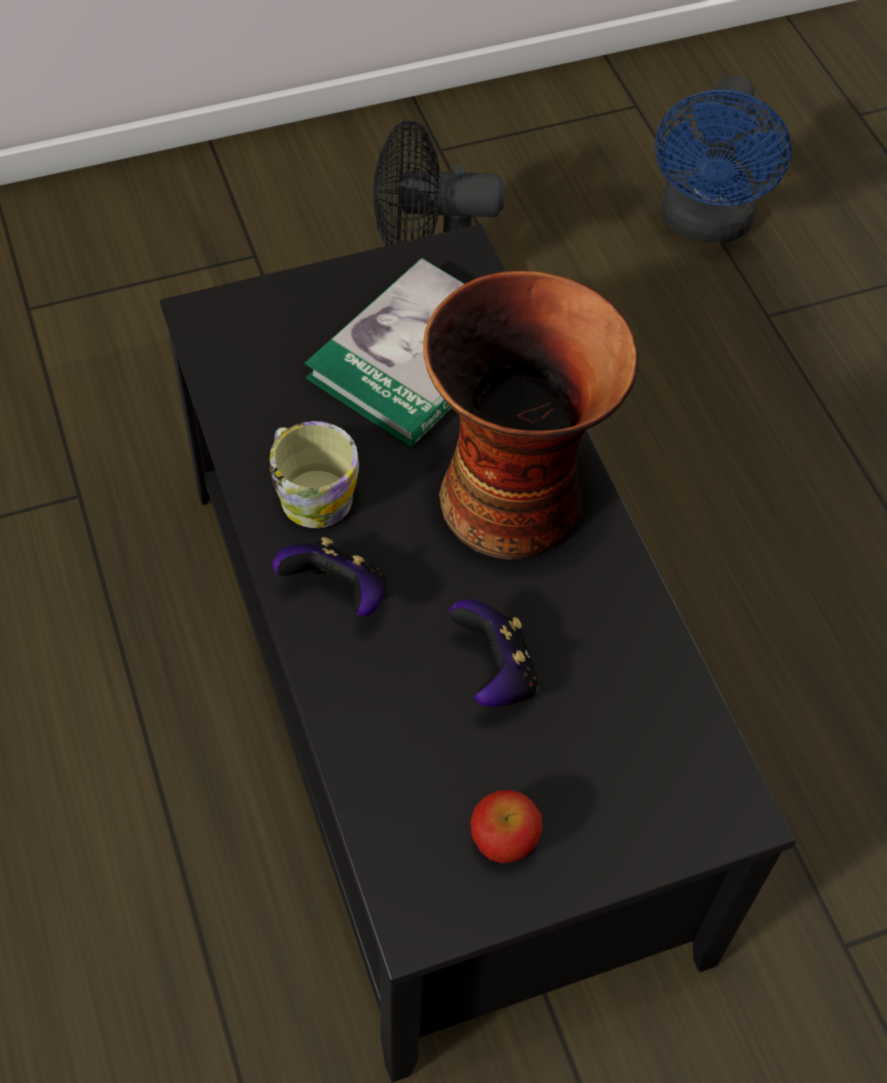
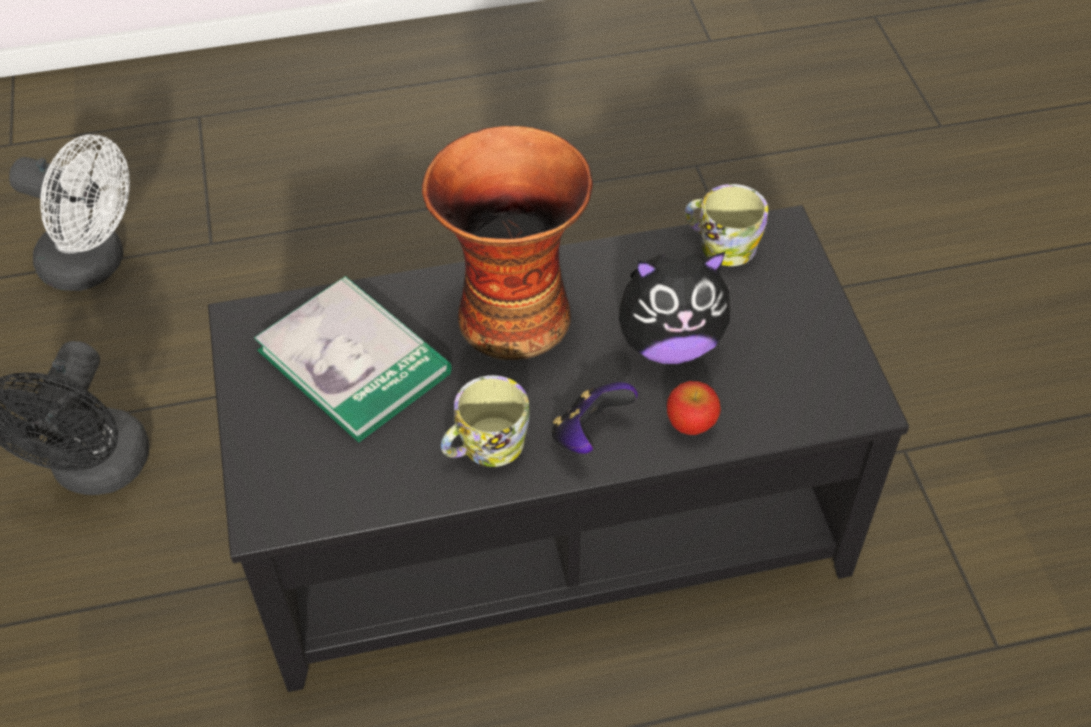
camera: 80 degrees left, 5 degrees down
game controller [449,599,538,707] -> plush toy [619,251,731,364]
apple [471,790,543,863] -> apple moved to [667,381,721,435]
blue fan [655,77,791,243] -> white fan [9,135,130,291]
none -> mug [685,184,768,266]

